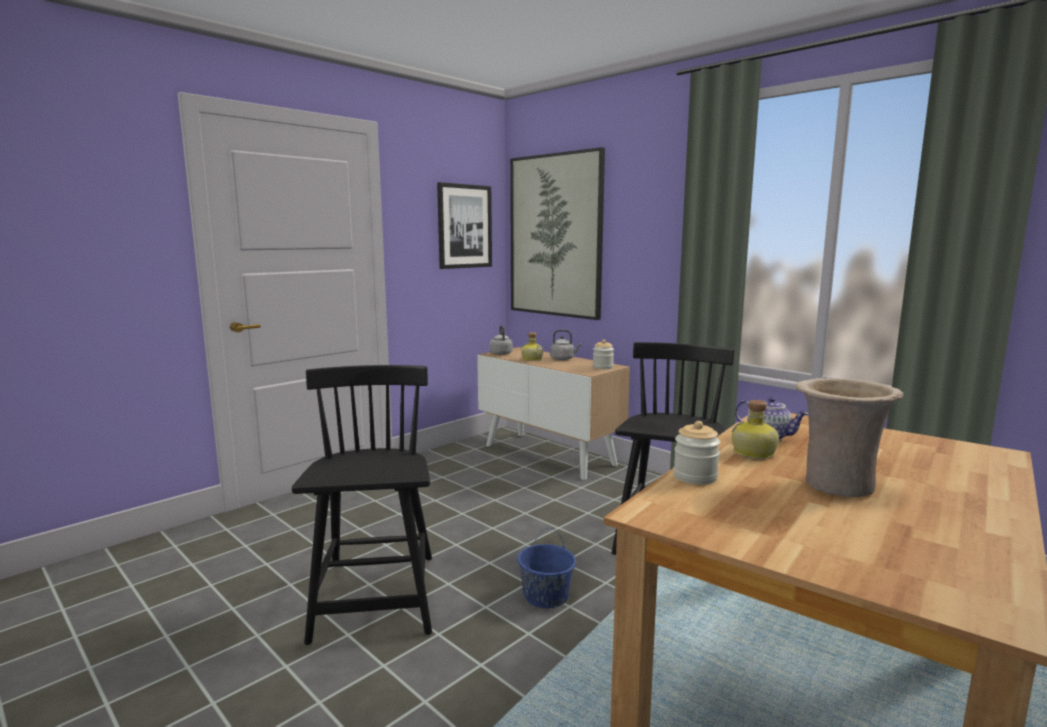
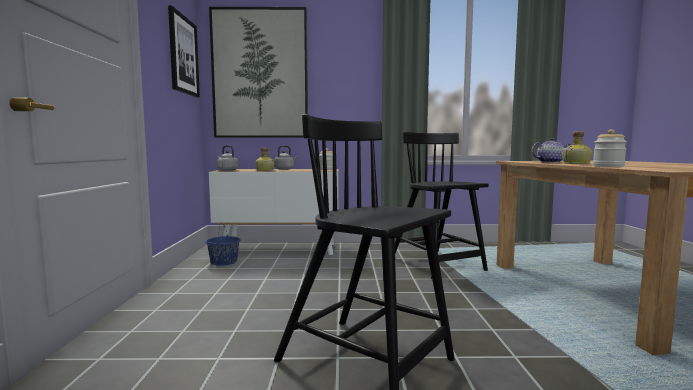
camera: 45 degrees left, 5 degrees down
blue bucket [517,528,576,608] -> blue bucket moved to [206,222,240,266]
beige vase [796,378,903,497] -> none

